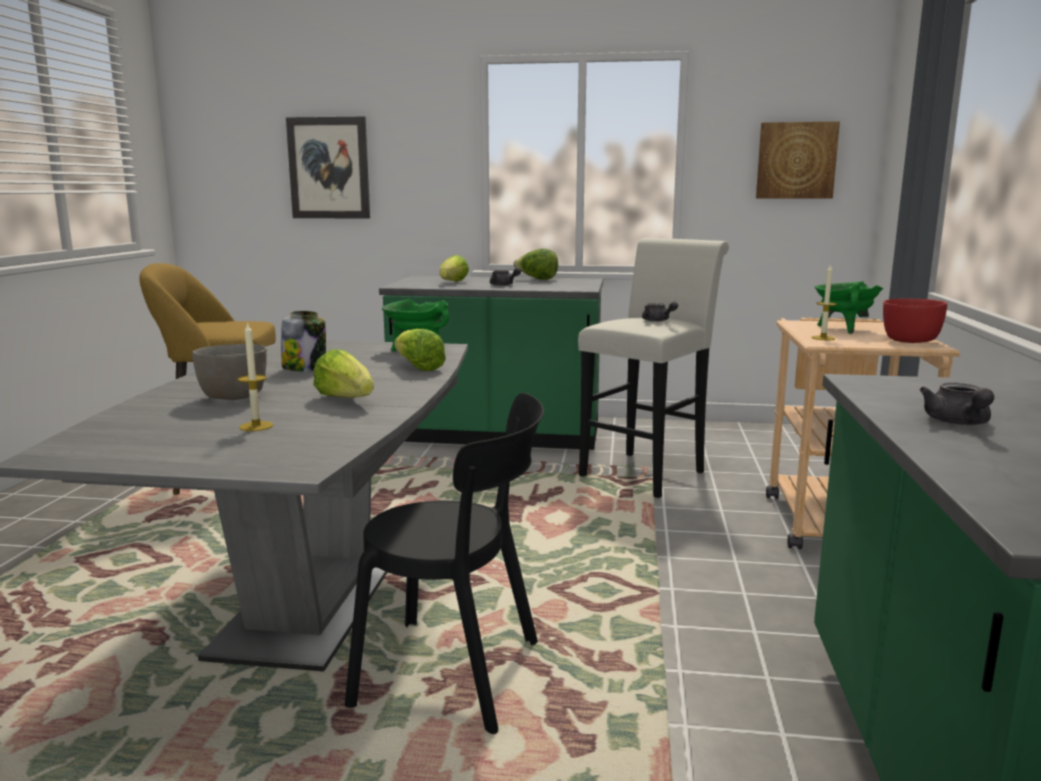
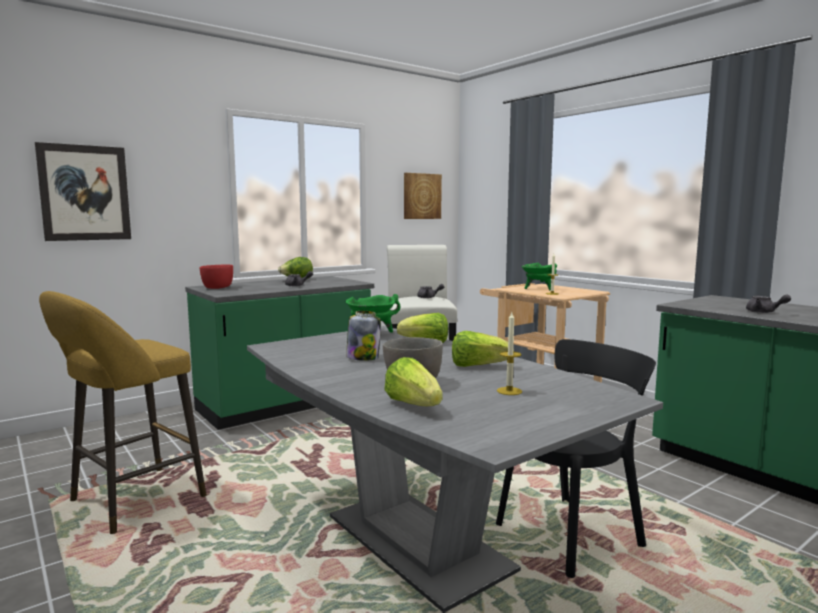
camera: 45 degrees left, 5 degrees down
lettuce [440,255,469,282] -> lettuce moved to [384,357,443,406]
red bowl [883,299,947,343] -> red bowl moved to [200,264,233,289]

